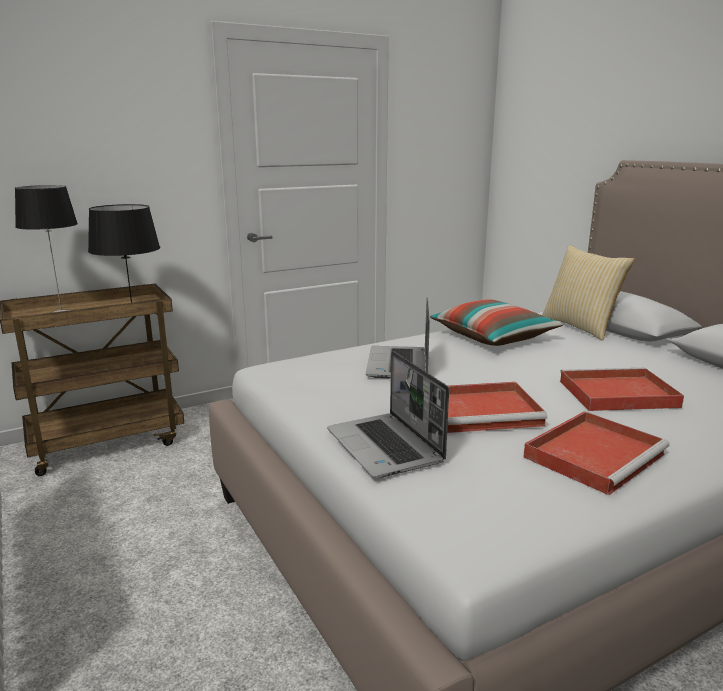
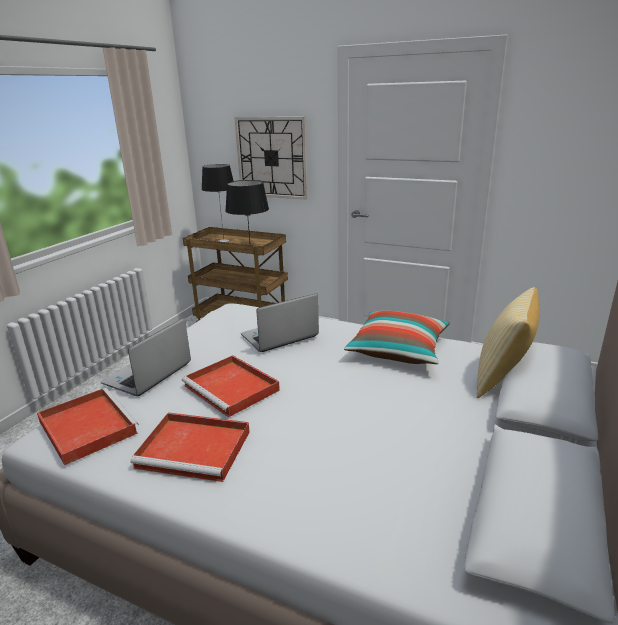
camera: 55 degrees right, 5 degrees up
red tray [560,368,684,411] -> red tray moved to [37,388,139,465]
none -> wall clock [234,117,308,200]

